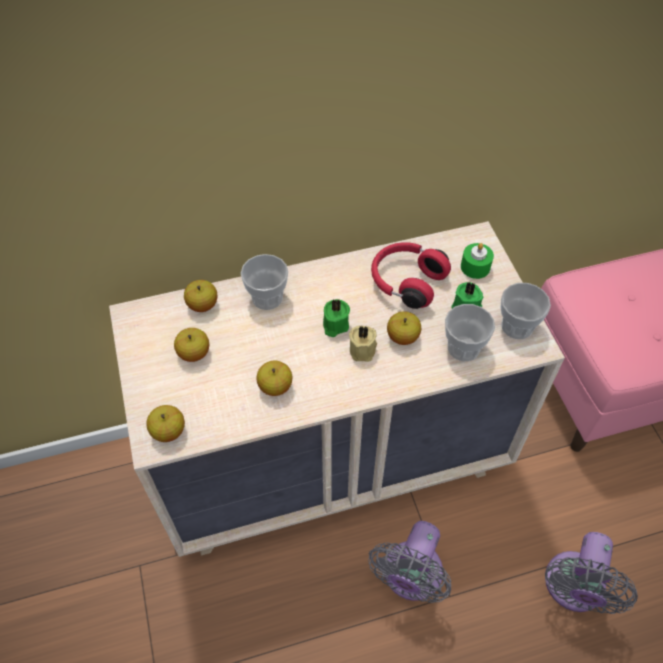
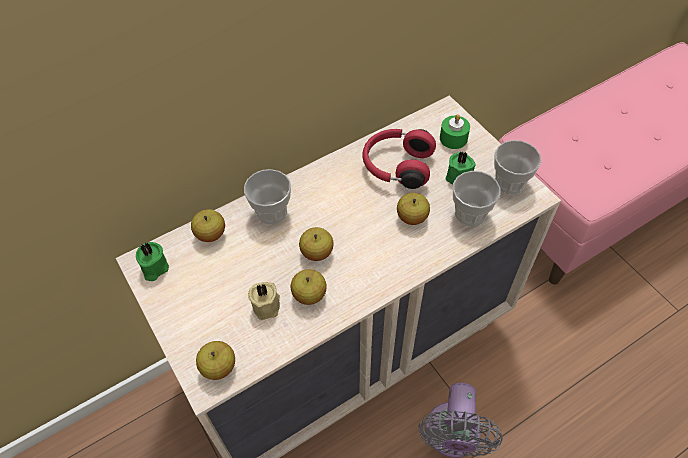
camera: 15 degrees left, 0 degrees up
apple [174,328,209,362] -> apple moved to [299,227,333,261]
green candle [323,299,350,337] -> green candle moved to [136,242,169,281]
beige candle [349,326,377,362] -> beige candle moved to [248,282,280,320]
grey fan [545,532,638,614] -> none

